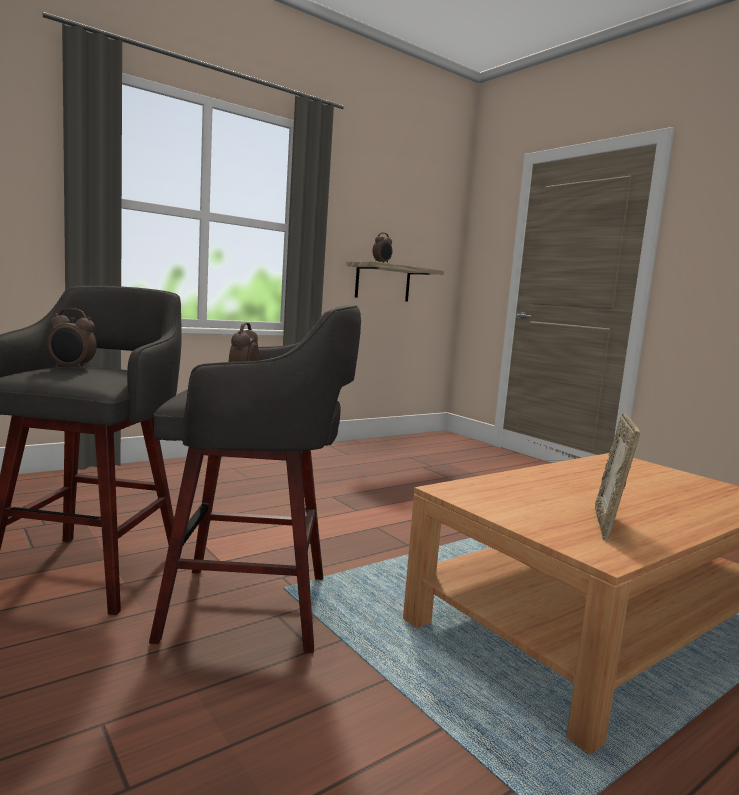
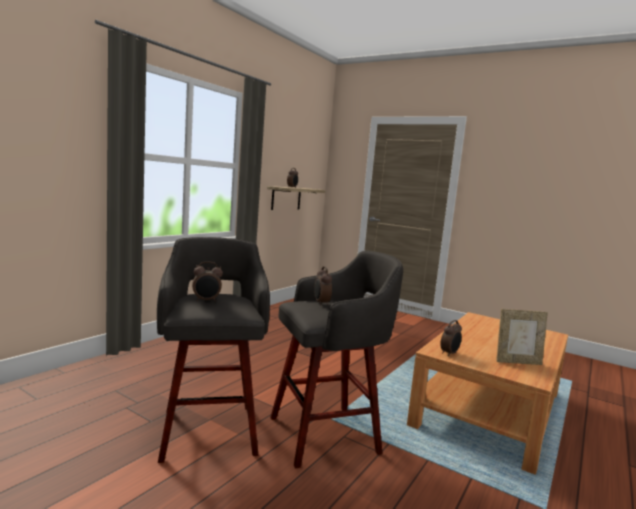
camera: 20 degrees left, 0 degrees up
picture frame [595,413,640,541] -> picture frame turned 90 degrees counterclockwise [496,309,548,365]
none -> alarm clock [440,320,462,356]

